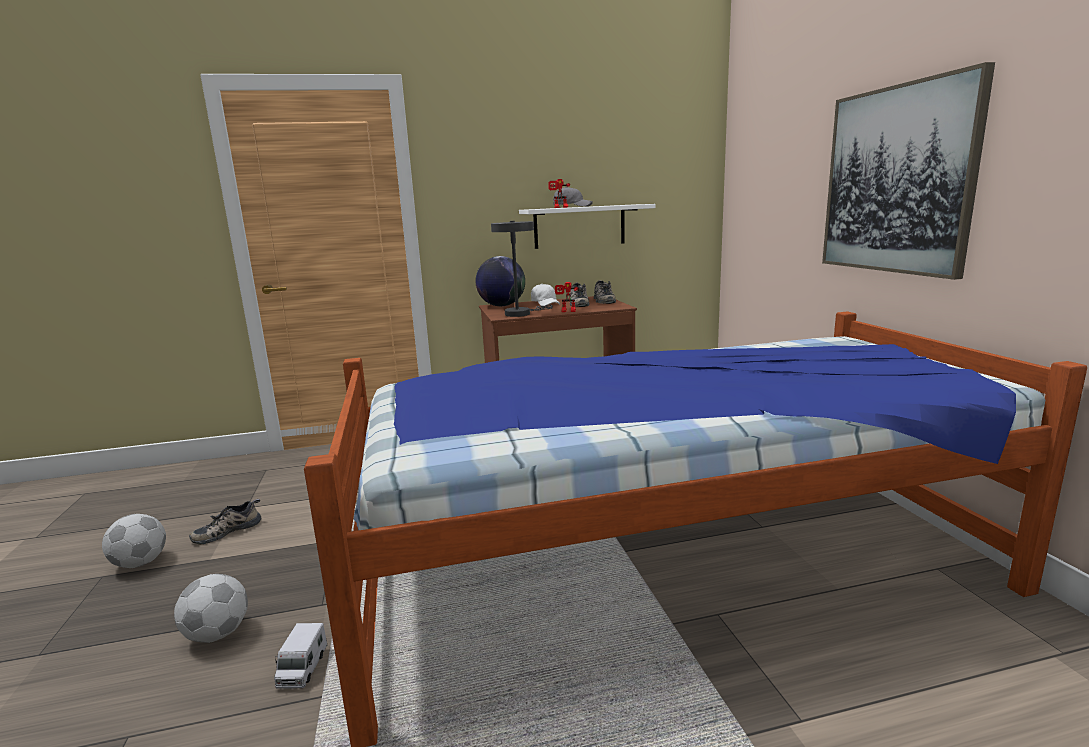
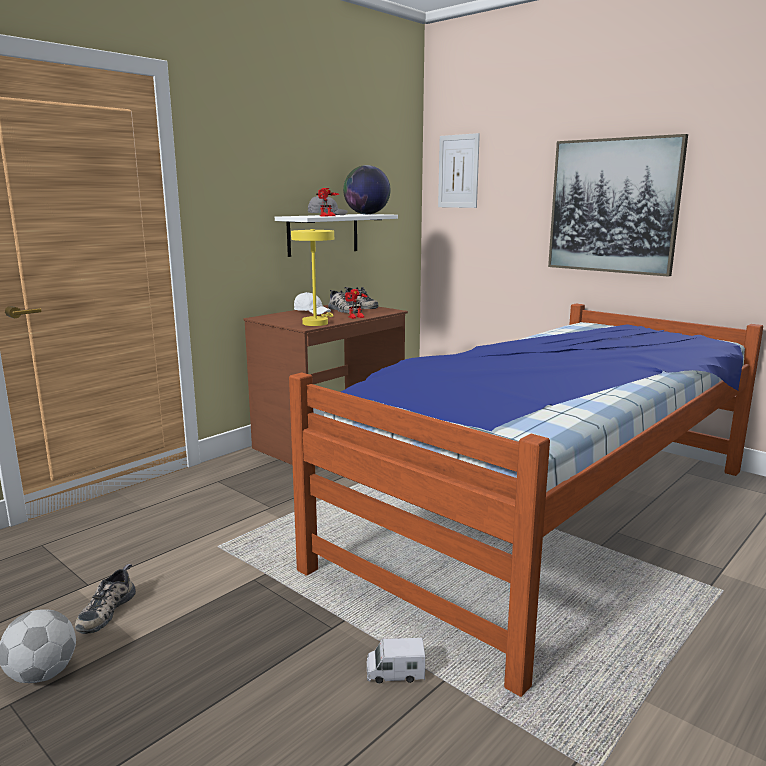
camera: 35 degrees left, 0 degrees up
football [174,574,248,643] -> none
toy truck [274,623,328,689] -> toy truck turned 120 degrees clockwise [367,638,425,684]
globe [475,256,525,306] -> globe moved to [343,165,391,214]
grey table lamp [491,221,553,317] -> yellow table lamp [291,229,334,326]
none -> picture [438,133,480,208]

